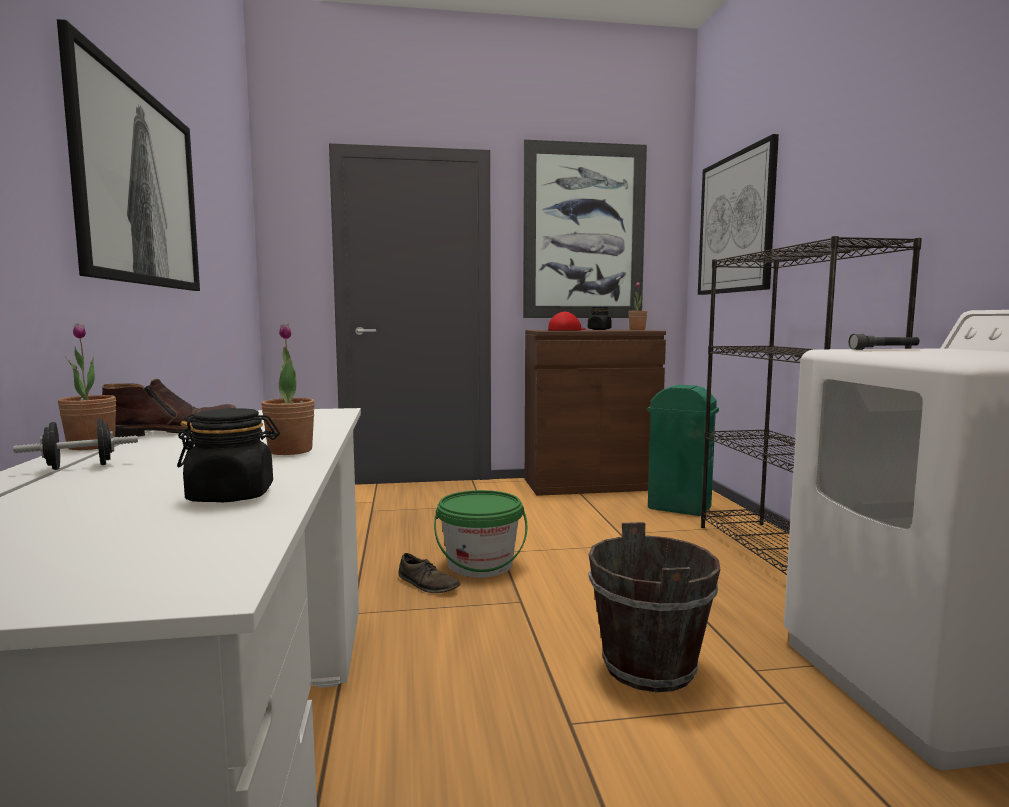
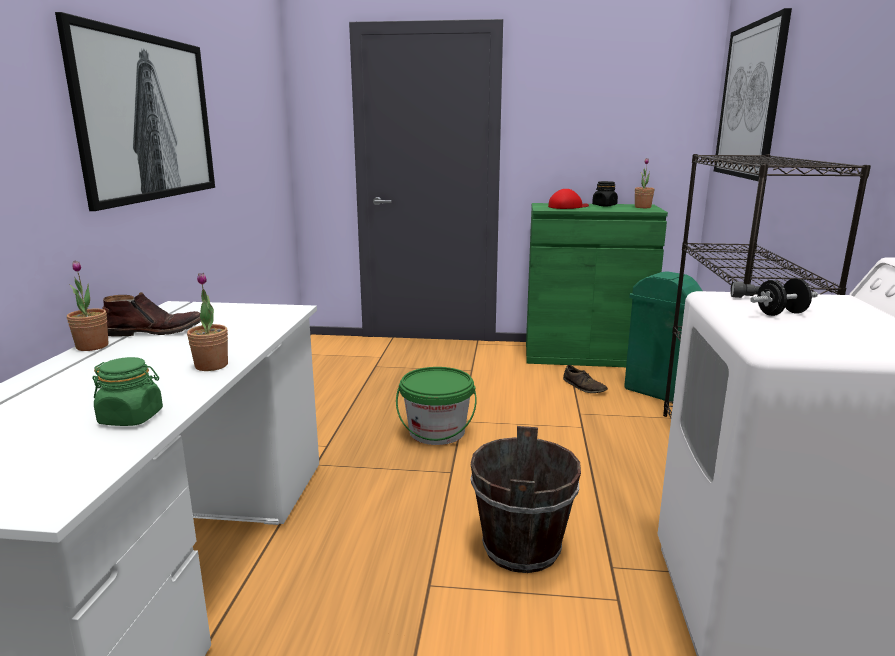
camera: 15 degrees right, 10 degrees up
black dumbbell [13,419,138,470] -> black dumbbell moved to [750,278,818,316]
black jar [177,408,280,502] -> green jar [92,357,163,426]
brown shoe [398,553,460,593] -> brown shoe moved to [563,365,608,393]
picture [523,140,647,318] -> none
brown cabinet [525,330,666,496] -> green cabinet [526,203,668,367]

